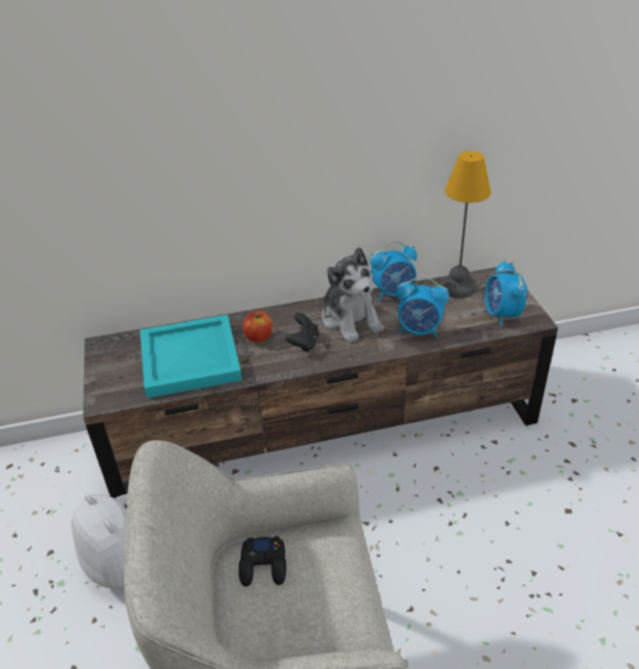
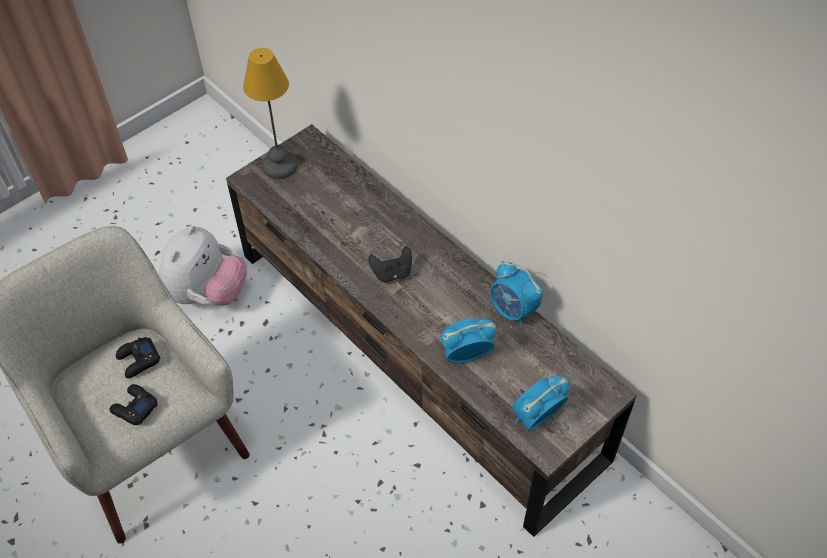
camera: 60 degrees right, 15 degrees up
turquoise tray [140,315,242,398] -> none
apple [243,311,273,343] -> none
plush toy [322,247,383,342] -> none
alarm clock [396,276,449,338] -> alarm clock turned 90 degrees clockwise [441,318,497,363]
table lamp [441,151,491,298] -> table lamp moved to [243,48,298,179]
none -> black game controller [109,384,158,425]

